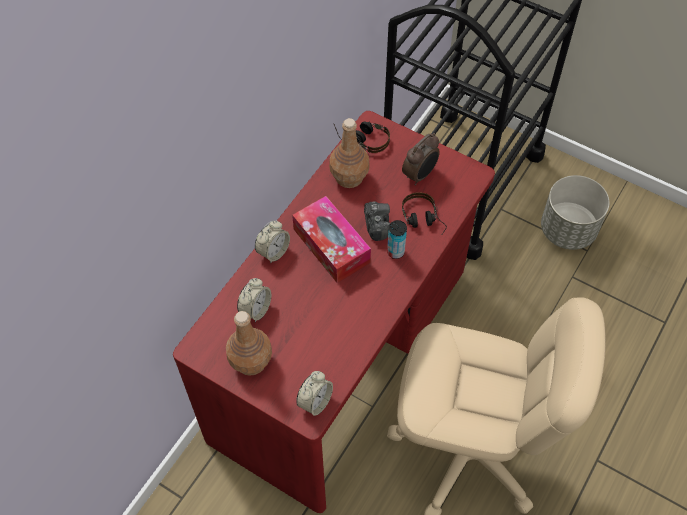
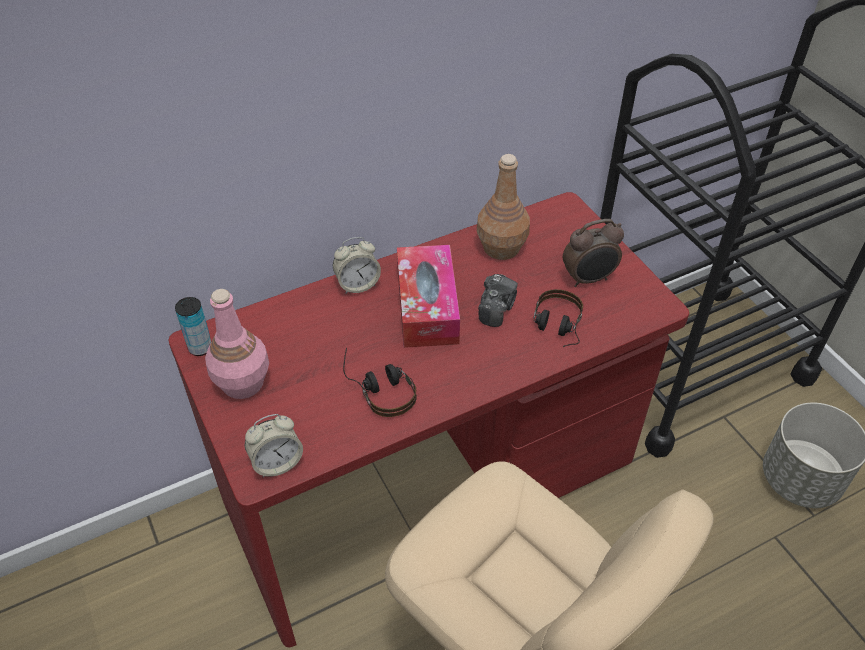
camera: 30 degrees right, 10 degrees down
brown bottle [226,311,272,376] -> pink bottle [205,289,269,399]
alarm clock [237,278,271,322] -> none
headphones [334,122,390,153] -> headphones moved to [343,348,417,417]
can [387,220,407,259] -> can moved to [175,297,212,356]

